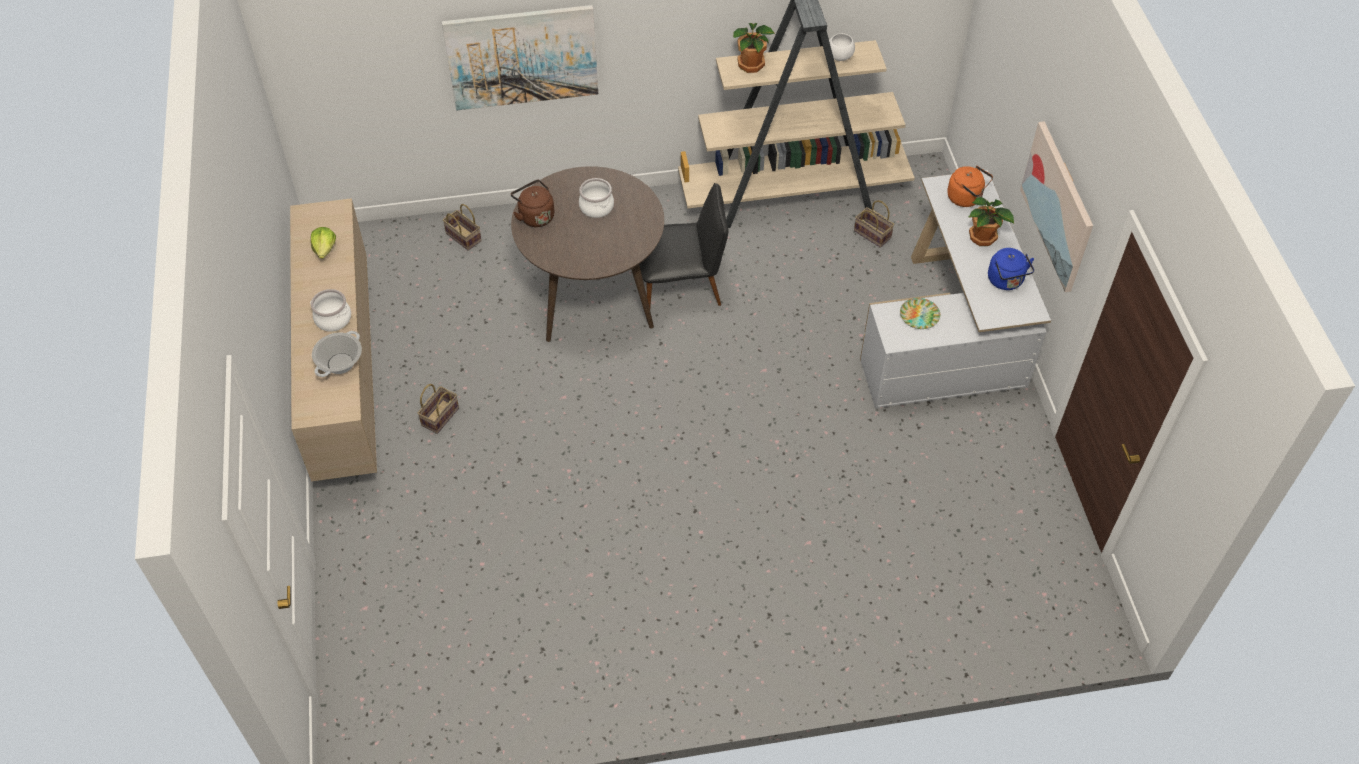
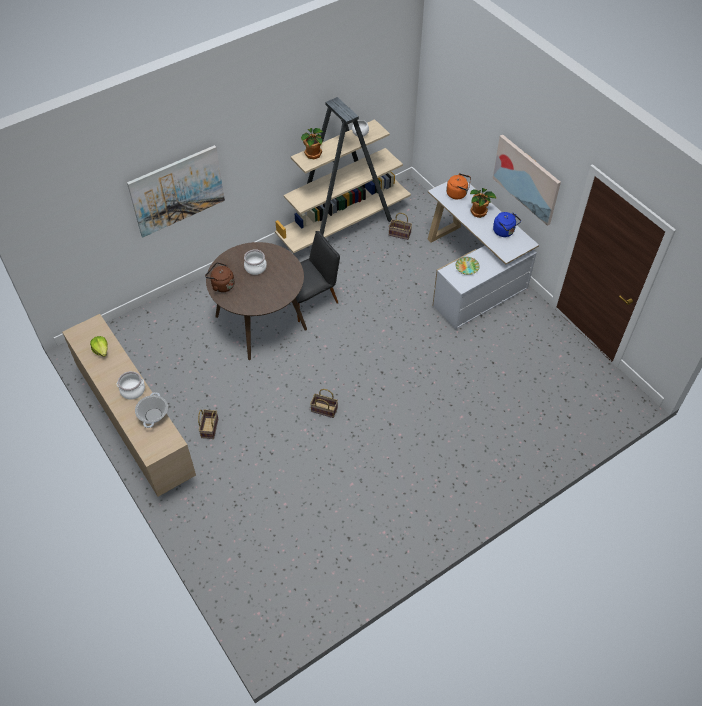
camera: 25 degrees left, 0 degrees up
basket [443,204,482,251] -> basket moved to [310,389,338,418]

